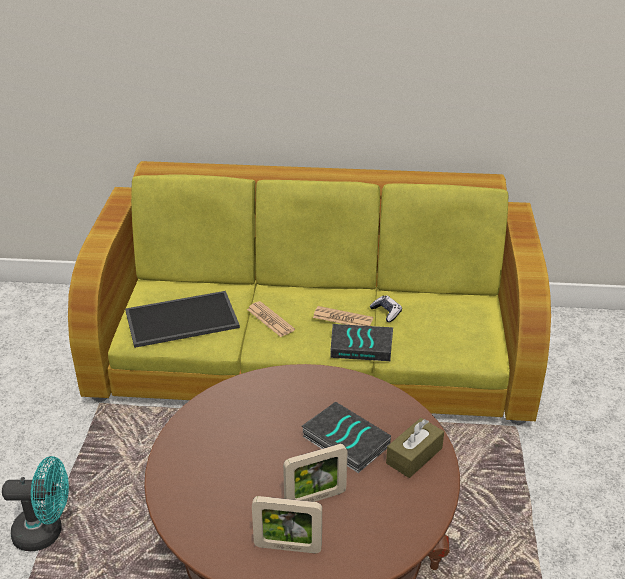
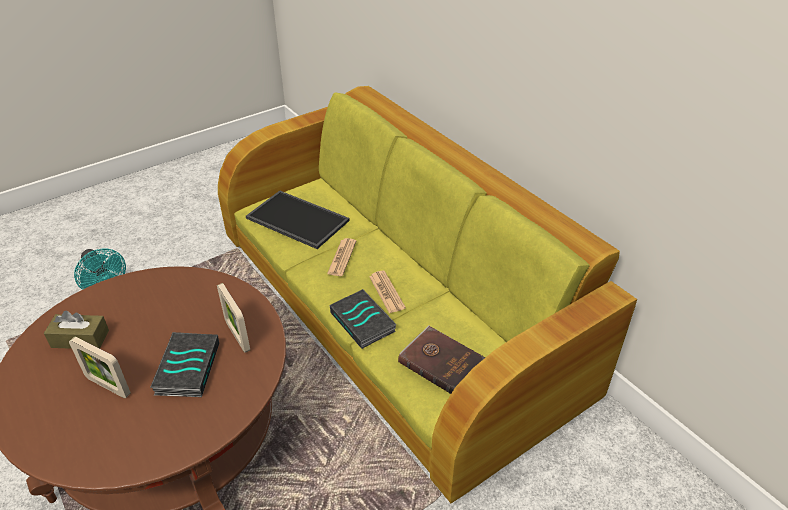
camera: 50 degrees right, 5 degrees up
picture frame [252,496,322,553] -> picture frame moved to [217,283,250,353]
game controller [370,296,402,322] -> none
brown tissue box [386,418,444,478] -> brown tissue box moved to [44,311,109,349]
none -> brown book [398,325,486,394]

